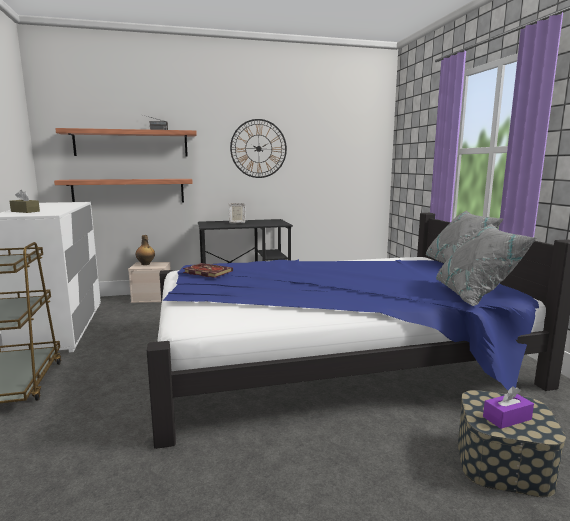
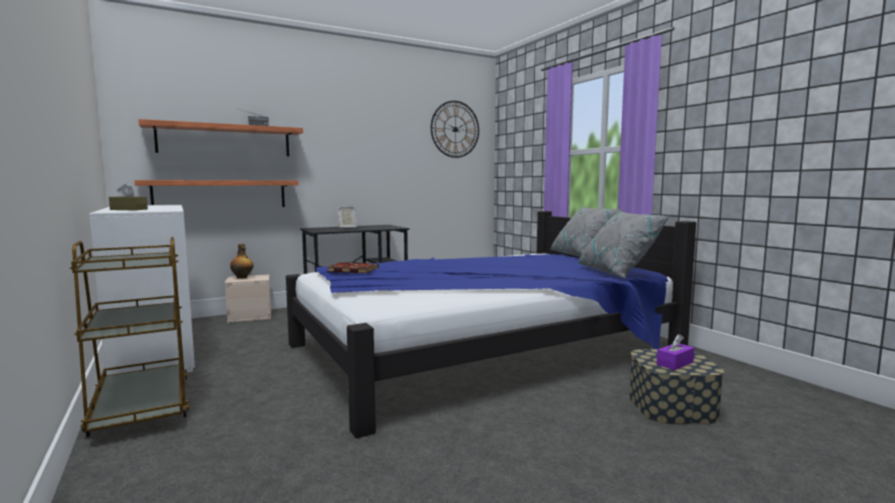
camera: 15 degrees left, 5 degrees down
wall clock [230,119,287,178] -> wall clock moved to [431,101,479,158]

